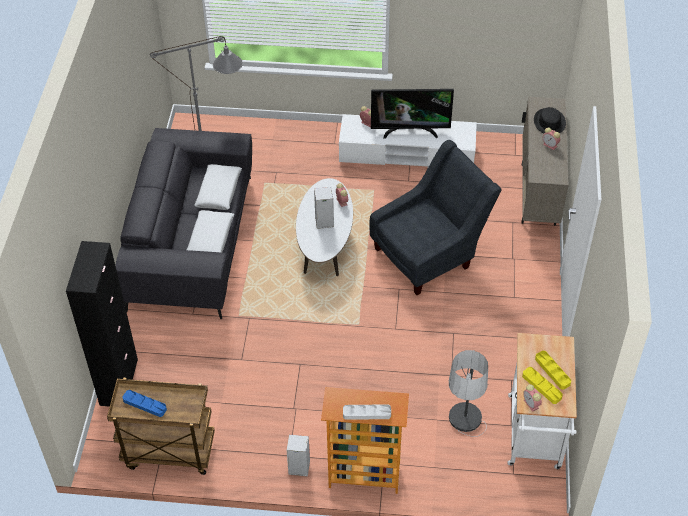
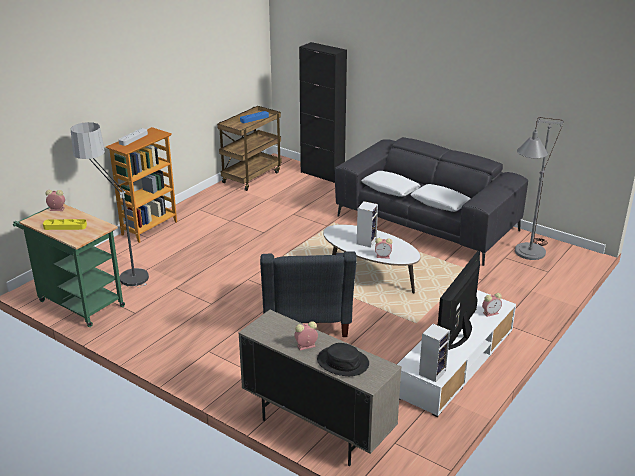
camera: 120 degrees right, 20 degrees down
speaker [287,434,310,477] -> speaker moved to [419,324,450,382]
white cart [508,333,577,470] -> green cart [13,204,125,327]
yellow tray [522,367,563,404] -> none

